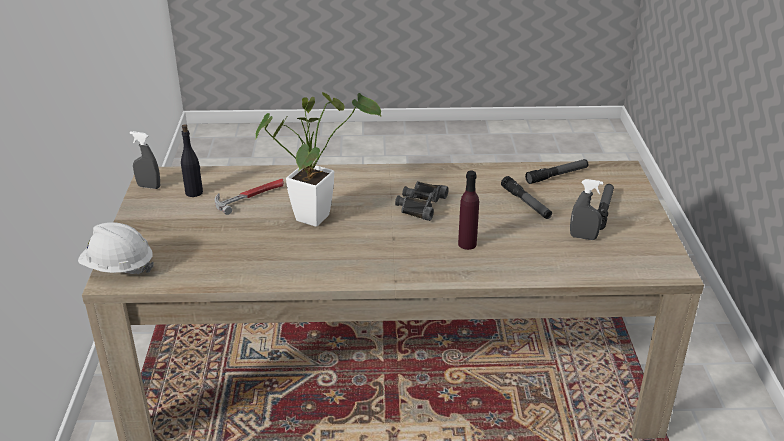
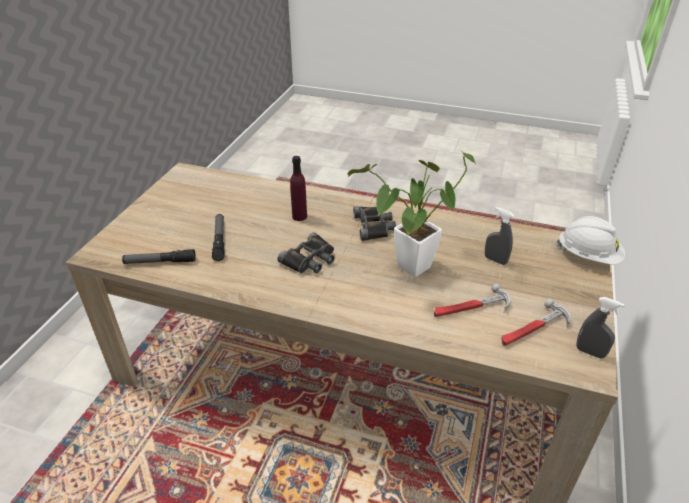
camera: 160 degrees left, 5 degrees up
black bottle [181,124,203,197] -> hammer [501,299,571,346]
grey spray bottle [570,179,603,240] -> grey spray bottle moved to [485,207,514,265]
flashlight [597,184,614,230] -> none
none -> black binoculars [353,206,396,241]

